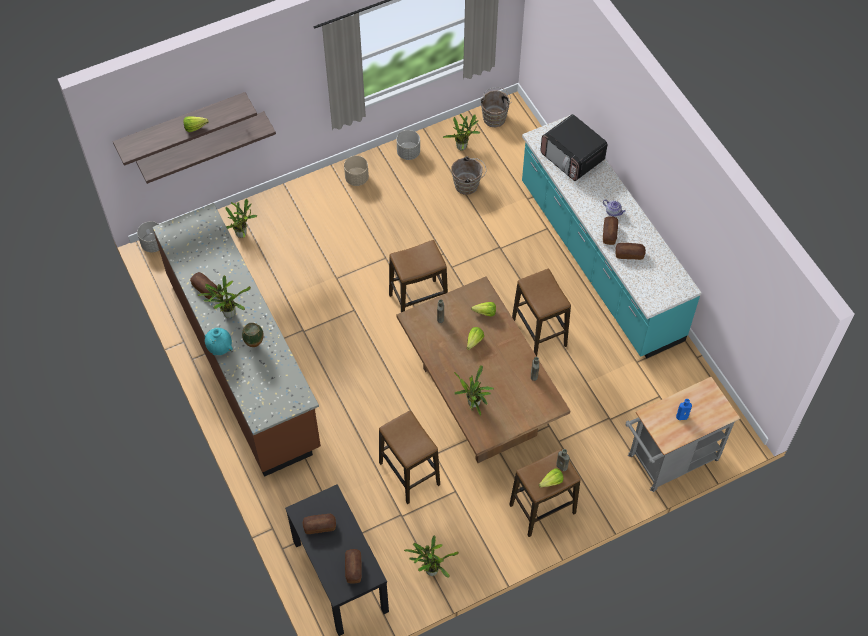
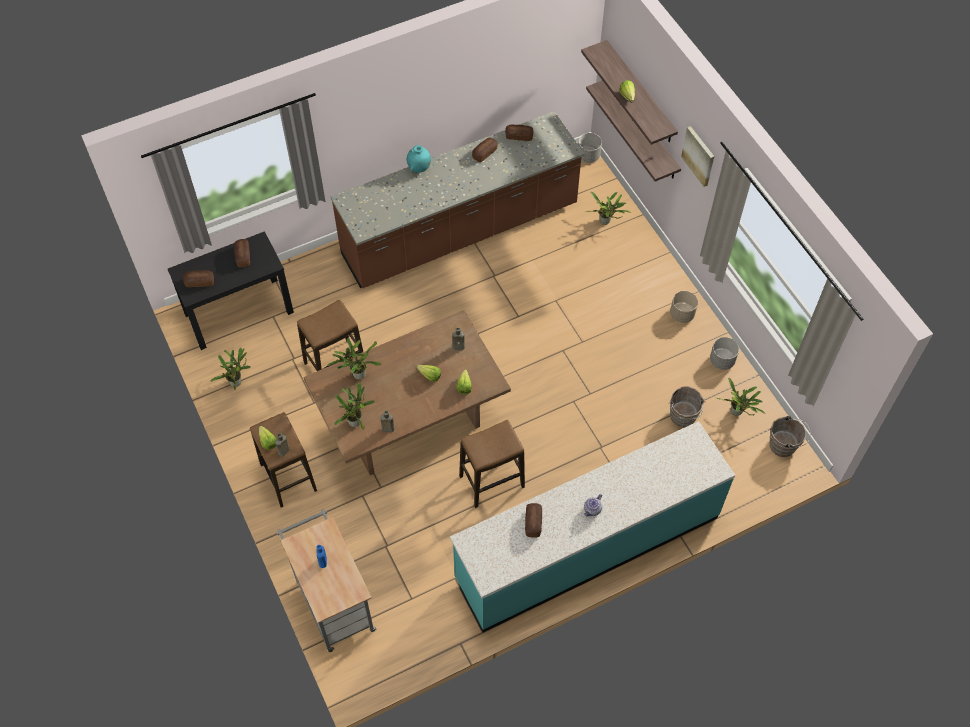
camera: 90 degrees right, 0 degrees up
potted plant [198,275,251,318] -> potted plant moved to [334,383,375,430]
vase [242,323,264,347] -> none
stool [389,240,448,312] -> none
microwave [540,114,608,181] -> none
bread [603,216,618,245] -> bread moved to [505,125,534,141]
none -> picture [681,126,714,187]

